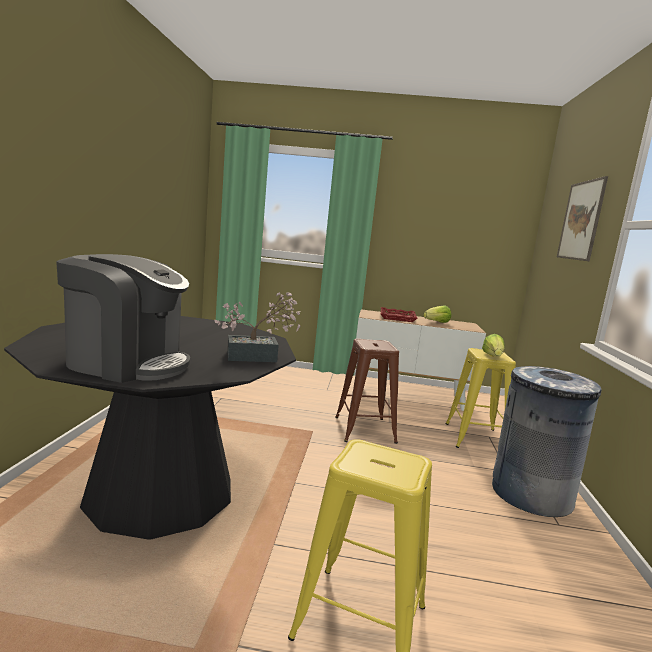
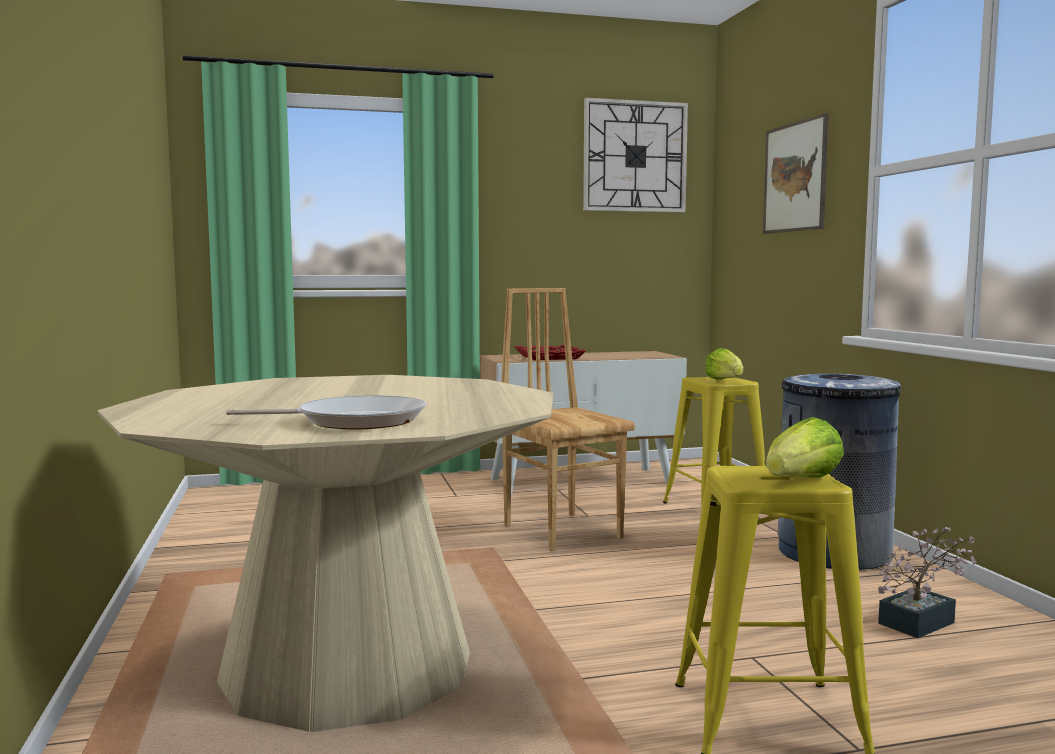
camera: 20 degrees left, 5 degrees down
black dining table [4,316,296,540] -> beige dining table [98,375,553,732]
coffee machine [56,254,190,383] -> frying pan [226,395,426,429]
potted plant [215,292,301,362] -> potted plant moved to [878,527,977,638]
brown stool [335,339,399,444] -> brown chair [501,288,635,551]
lettuce [423,305,451,323] -> lettuce moved to [766,417,844,478]
none -> wall clock [583,98,688,213]

